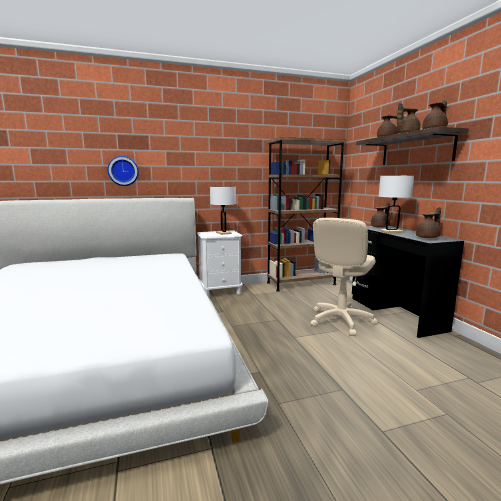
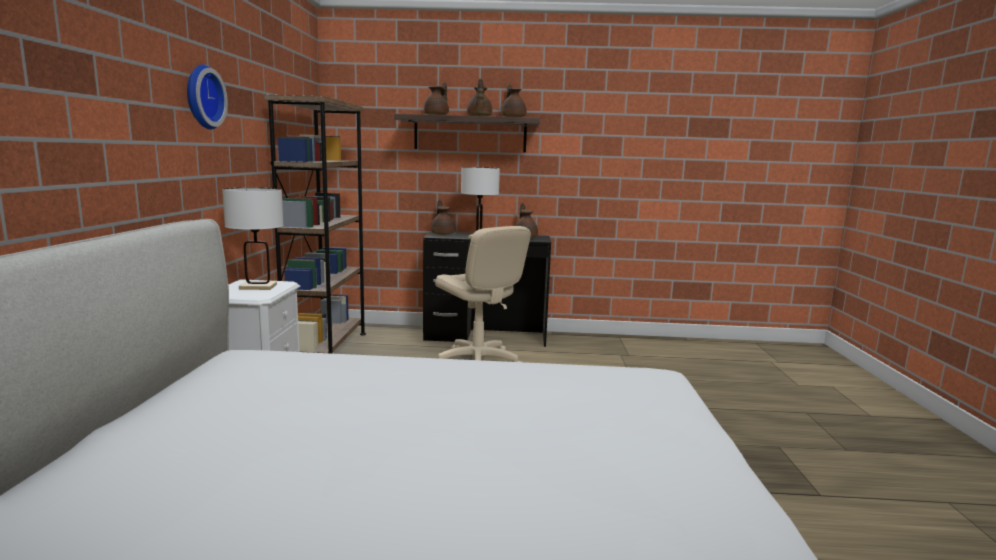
camera: 70 degrees left, 0 degrees up
wall clock [107,156,139,186] -> wall clock moved to [187,64,228,130]

